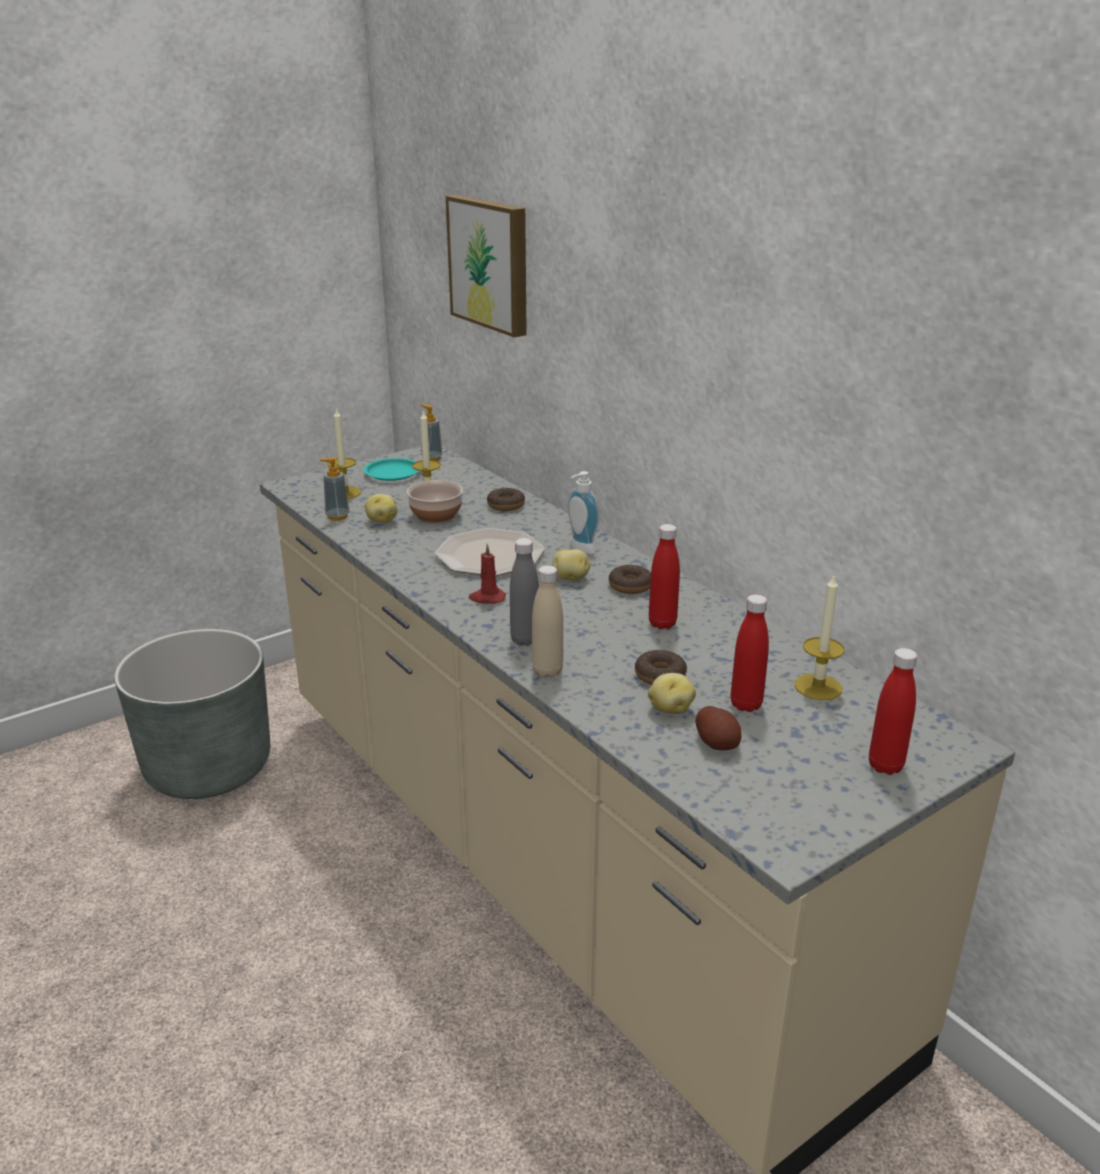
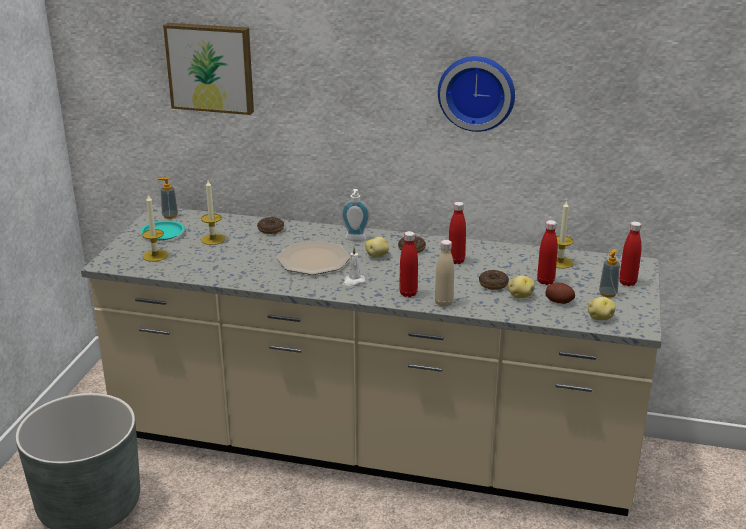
camera: 40 degrees left, 0 degrees up
soap dispenser [319,457,349,521] -> soap dispenser moved to [599,249,620,298]
potato [365,494,398,523] -> potato moved to [588,297,616,320]
bowl [407,480,463,523] -> none
red candle [469,544,506,604] -> white candle [343,247,365,286]
grey bottle [510,538,539,646] -> red bottle [399,231,418,297]
none -> wall clock [438,56,515,132]

